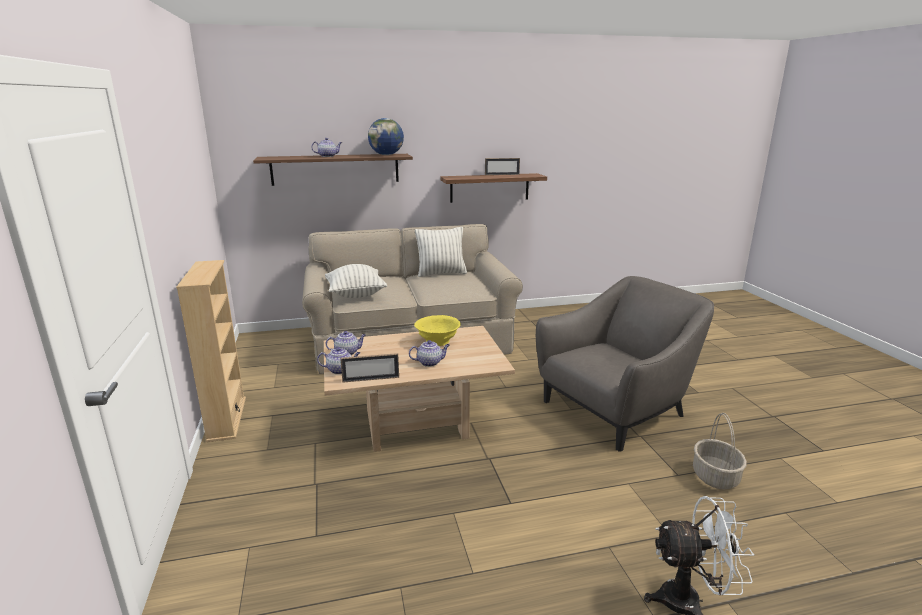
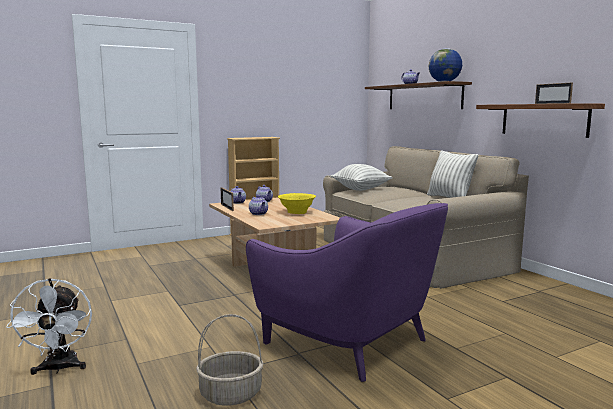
camera: 75 degrees right, 10 degrees down
grey armchair [536,276,714,452] -> purple armchair [246,203,448,382]

